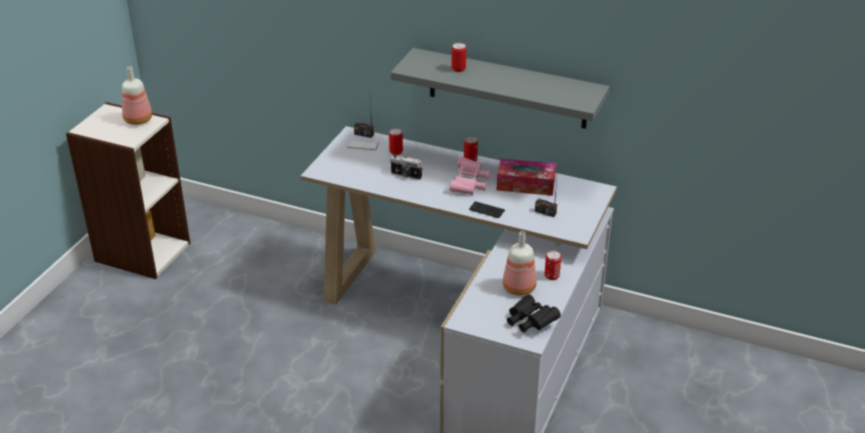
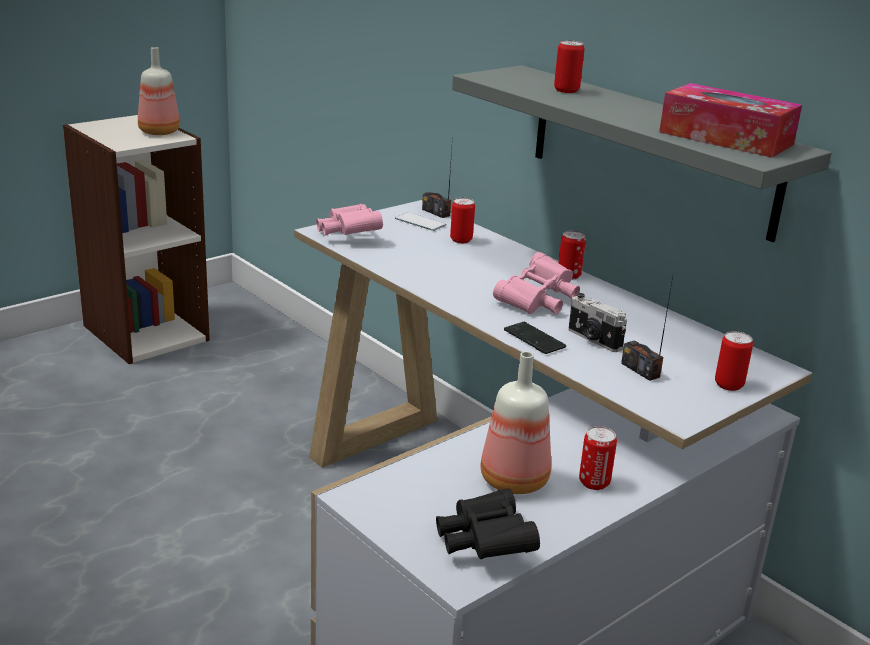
camera: 25 degrees right, 10 degrees down
camera [390,155,423,180] -> camera moved to [568,293,627,352]
tissue box [497,158,556,196] -> tissue box moved to [659,83,802,158]
none -> pink binoculars [316,204,383,236]
none -> can [715,331,753,391]

